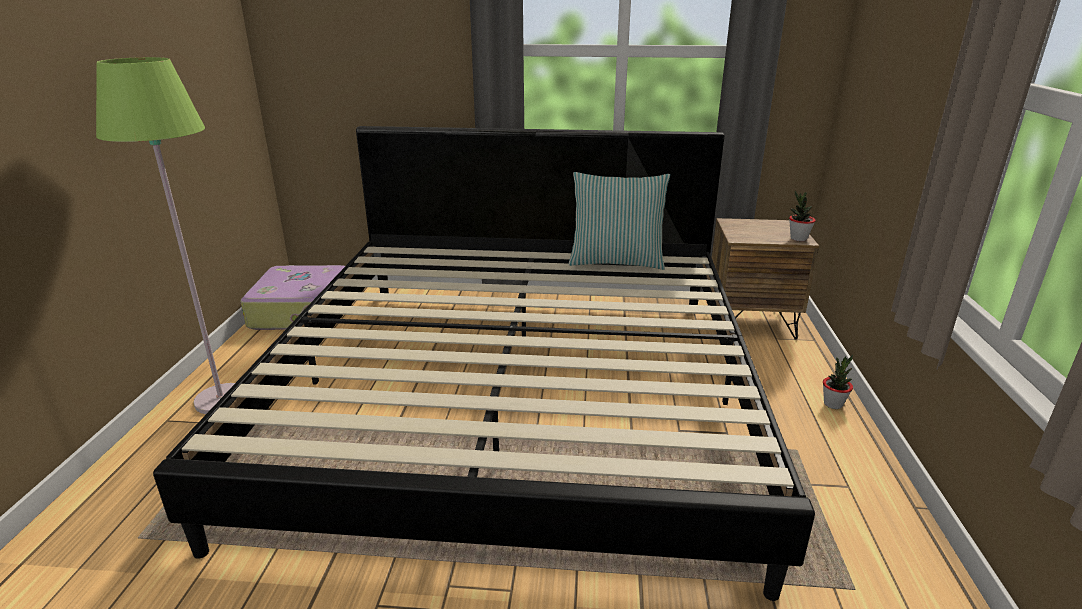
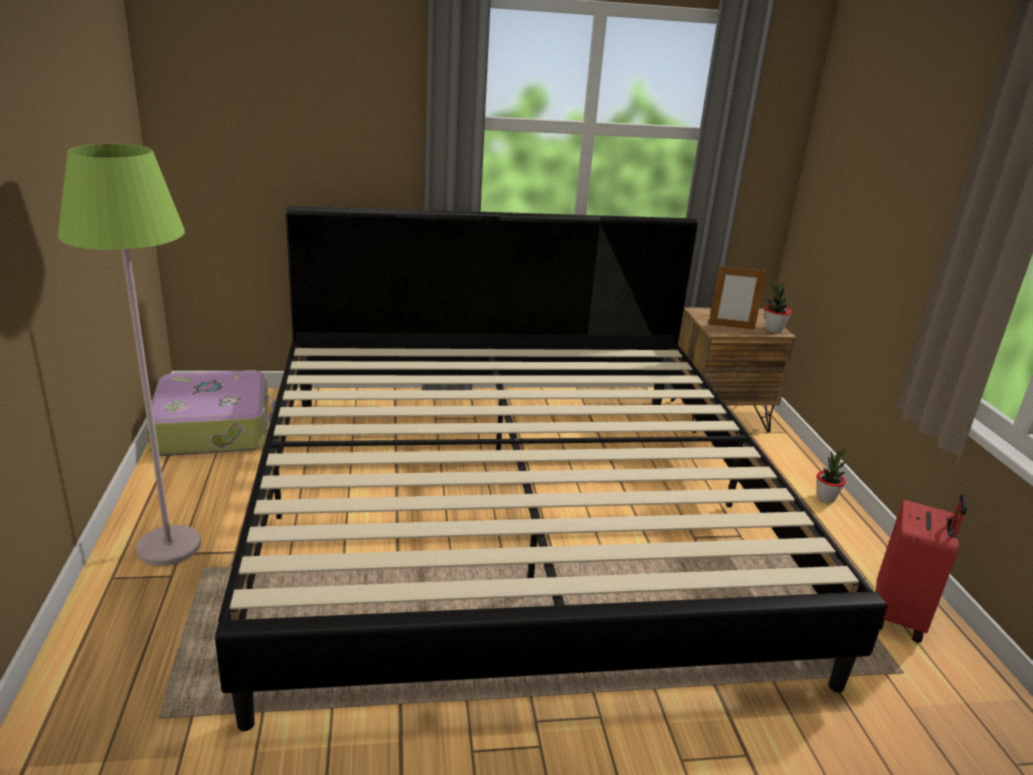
camera: 15 degrees left, 0 degrees up
pillow [569,172,670,270] -> none
none -> picture frame [709,265,767,330]
none -> red suitcase [876,494,967,643]

